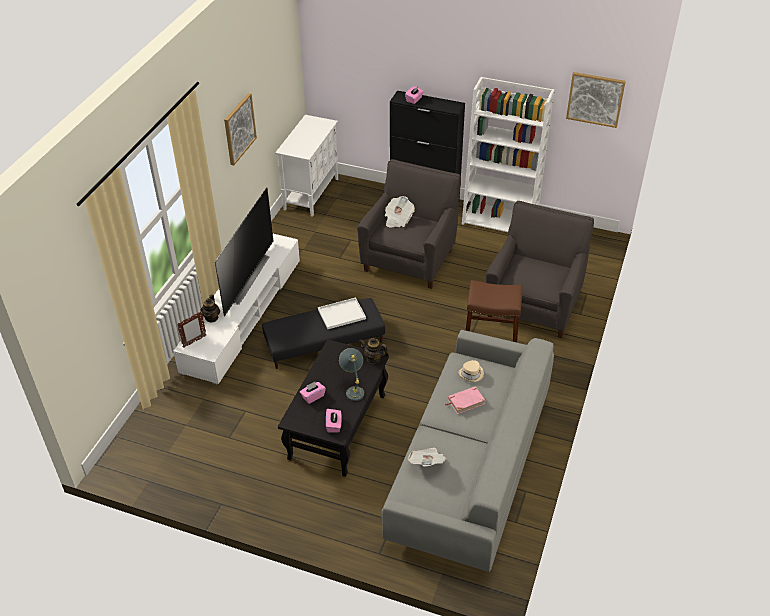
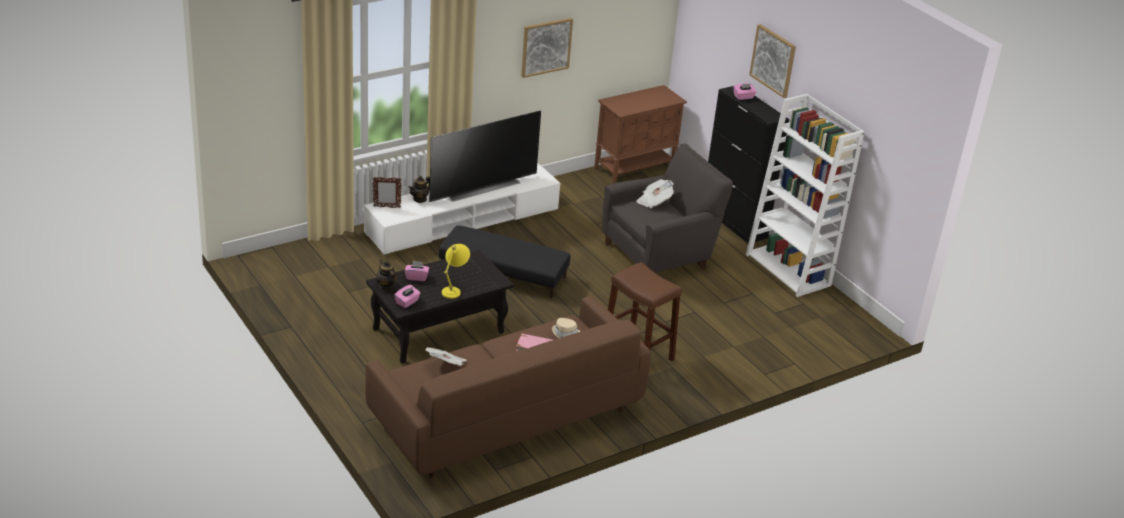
camera: 35 degrees right, 10 degrees down
white cabinet [275,115,338,217] -> brown cabinet [594,85,687,184]
white tray [318,297,366,329] -> none
grey table lamp [339,348,364,401] -> yellow table lamp [442,244,470,299]
teapot [360,338,389,364] -> teapot moved to [376,260,398,291]
grey sofa [381,330,554,572] -> brown sofa [366,295,651,478]
grey armchair [486,201,594,338] -> none
picture [566,72,626,128] -> picture moved to [749,24,796,98]

